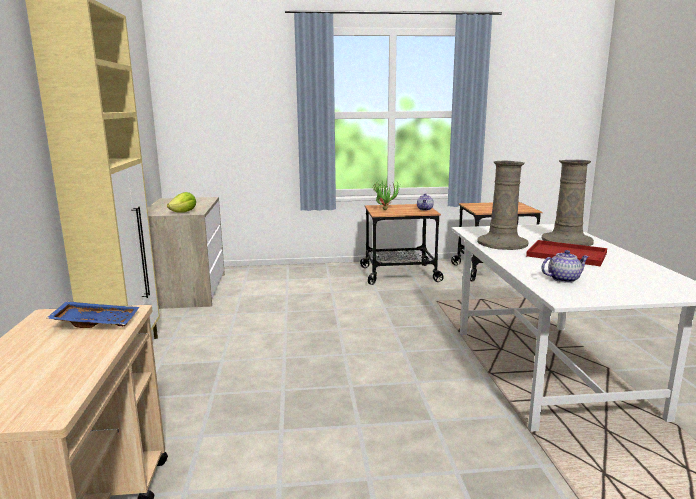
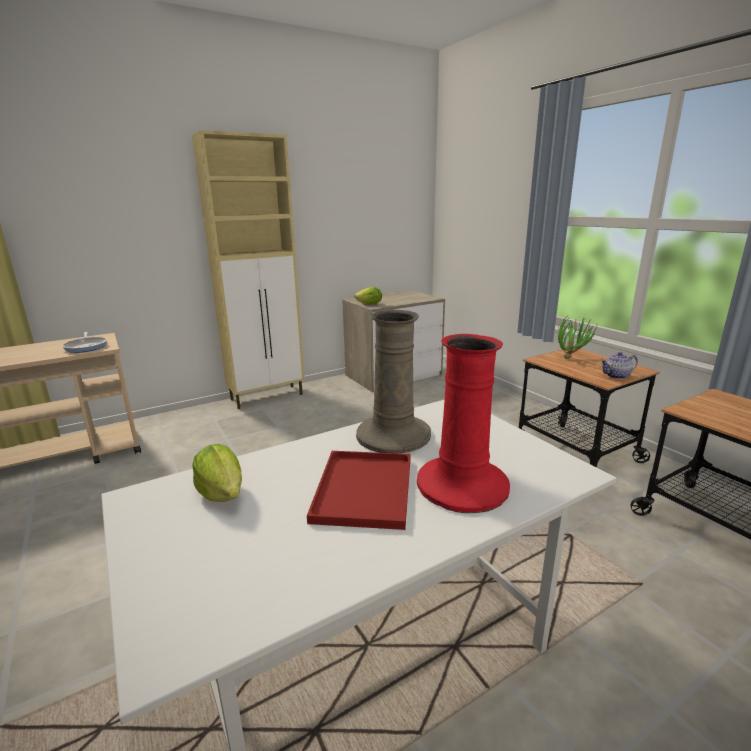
camera: 65 degrees right, 5 degrees up
blue tray [47,301,139,328] -> frying pan [62,332,107,353]
teapot [541,250,589,283] -> lettuce [192,444,242,502]
beige vase [542,160,594,246] -> red vase [417,334,510,513]

